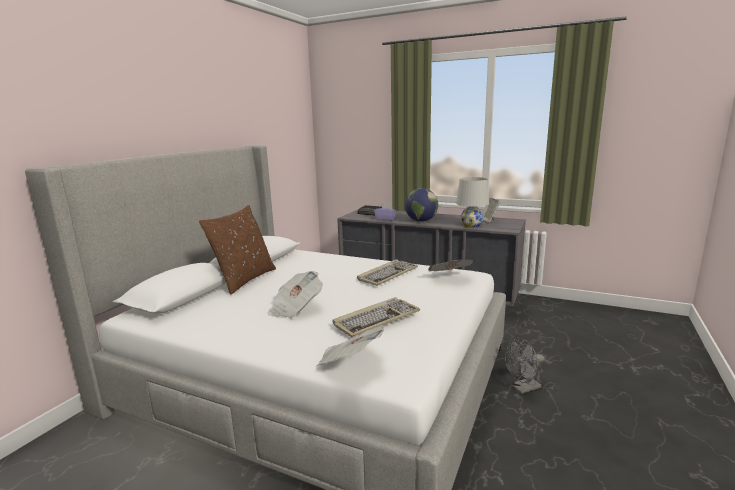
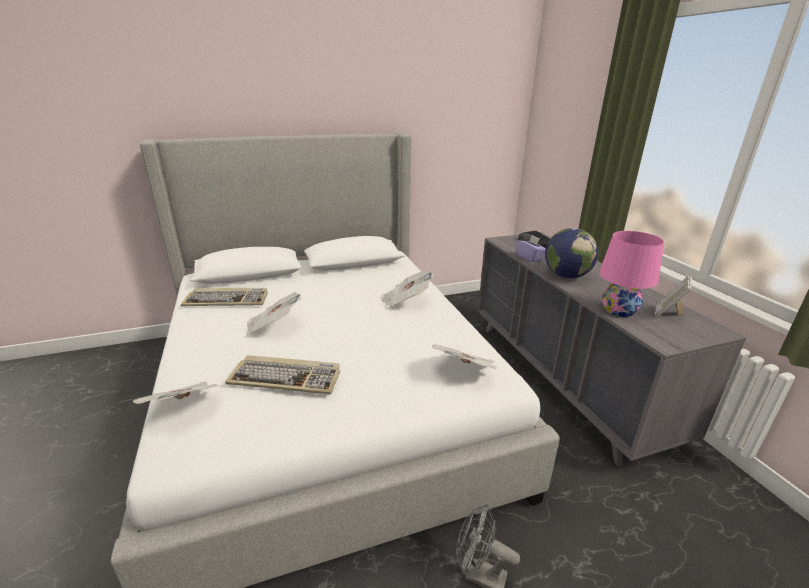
camera: 45 degrees right, 10 degrees up
brown pillow [199,205,276,294] -> none
keyboard [357,259,418,286] -> keyboard moved to [181,288,268,306]
white table lamp [456,177,489,228] -> pink table lamp [599,231,664,317]
none -> newspaper [380,271,434,307]

